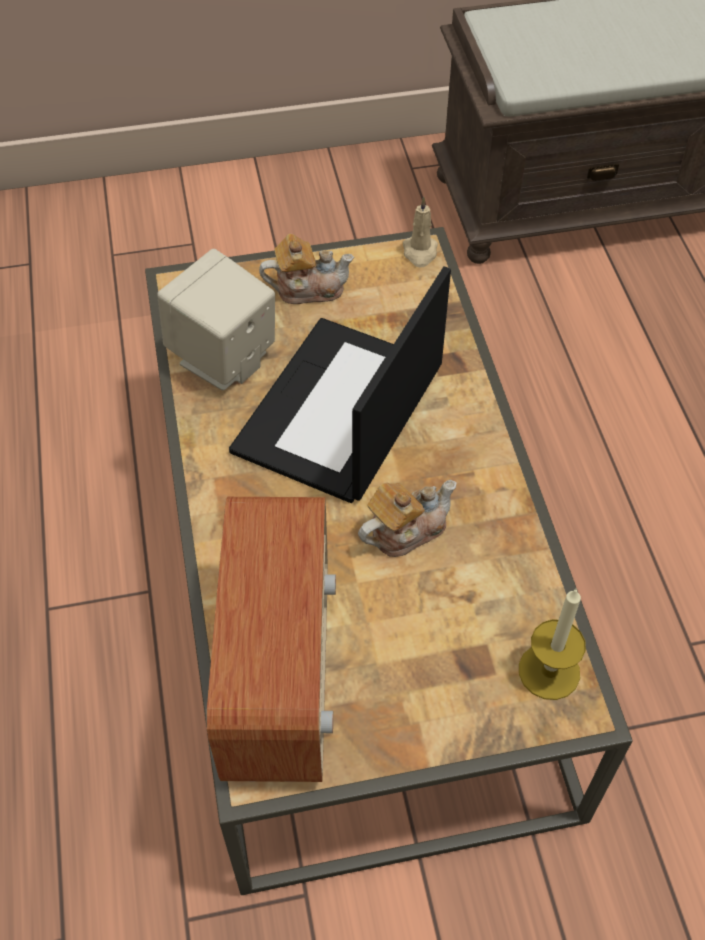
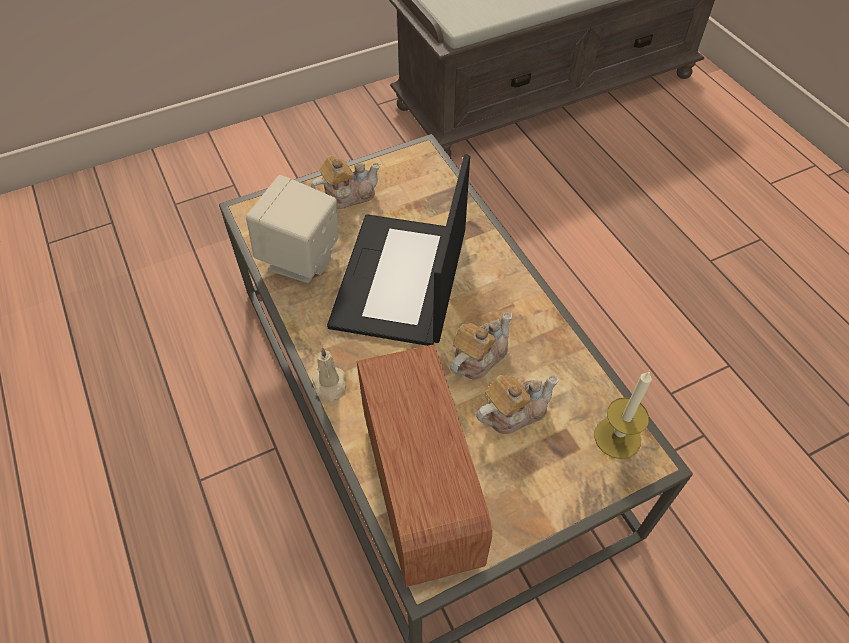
camera: 15 degrees left, 0 degrees up
beige candle [403,197,438,268] -> beige candle moved to [312,347,346,403]
none -> teapot [476,375,559,434]

